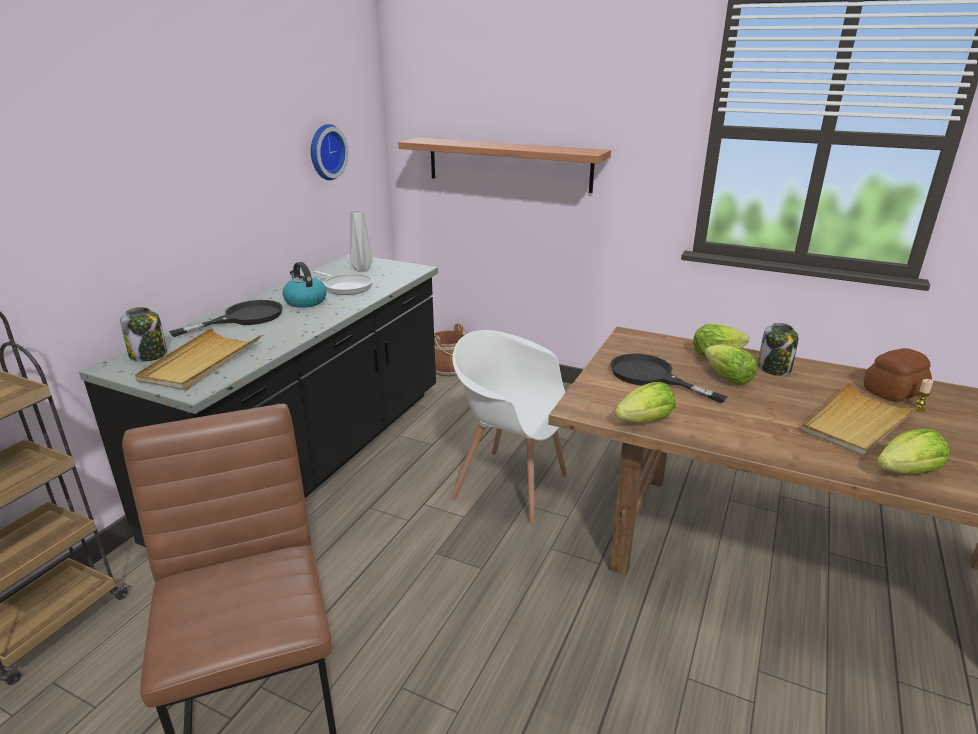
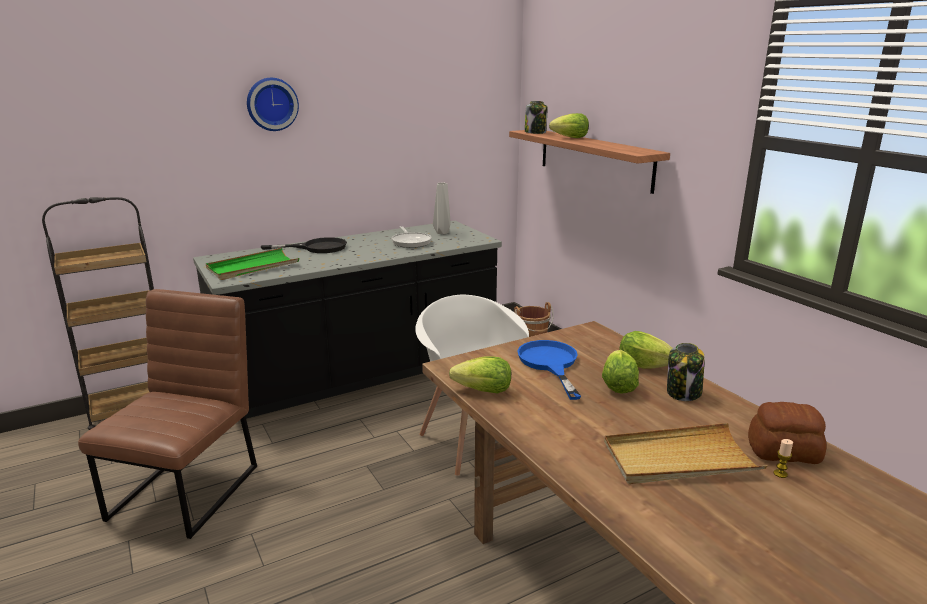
camera: 35 degrees right, 5 degrees down
jar [120,307,167,361] -> jar moved to [525,101,547,134]
beige tray [135,328,261,390] -> green tray [206,248,299,280]
kettle [283,262,327,308] -> none
wall clock [311,124,349,180] -> wall clock moved to [247,78,299,131]
black frying pan [610,354,727,403] -> blue frying pan [517,340,581,400]
lettuce [877,429,950,474] -> lettuce moved to [549,113,589,138]

